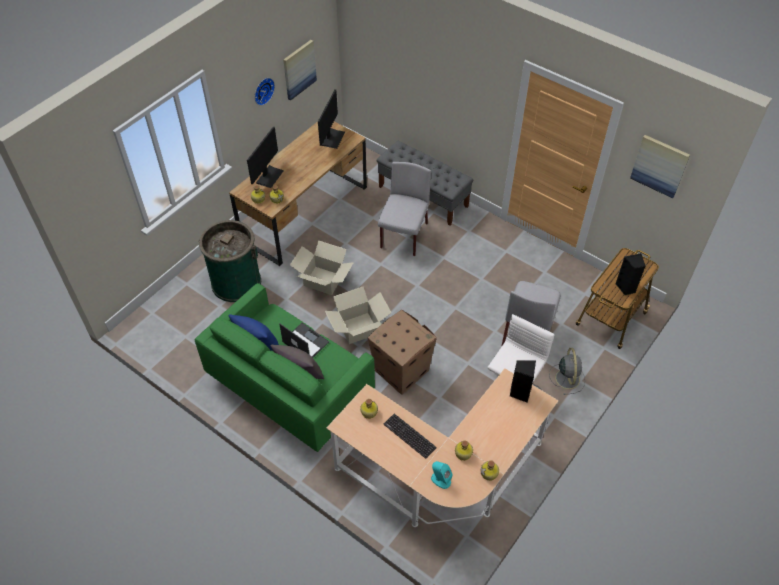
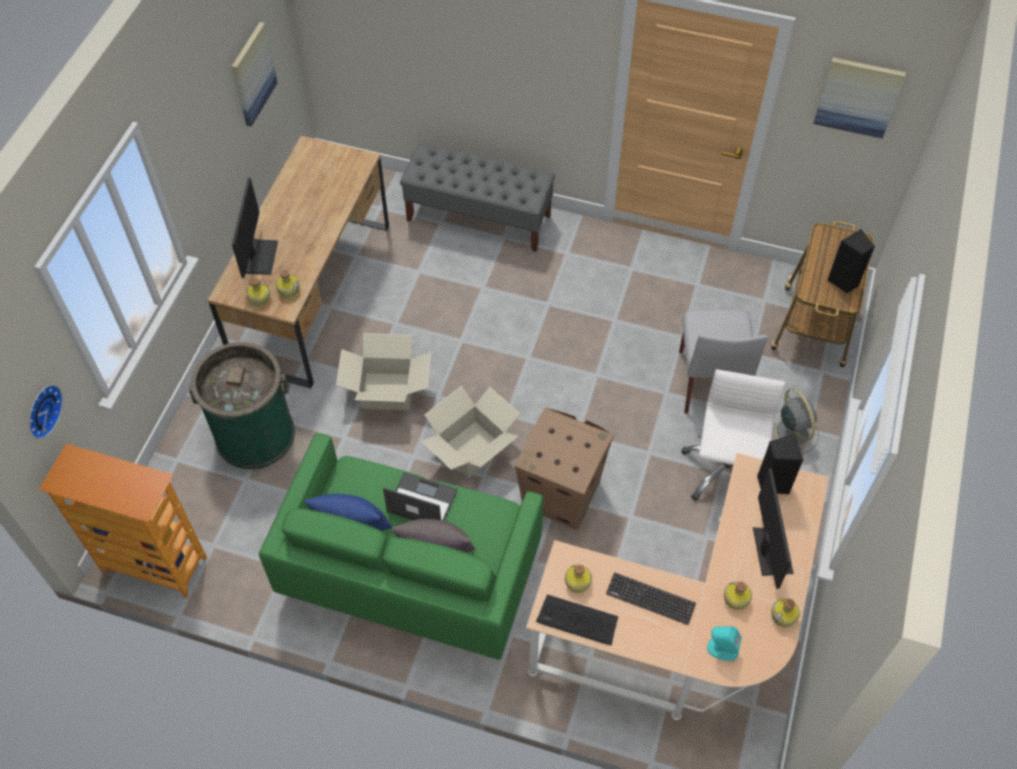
camera: 20 degrees left, 5 degrees up
wall clock [255,78,275,106] -> wall clock moved to [29,385,63,439]
monitor [318,89,345,149] -> monitor moved to [753,468,794,589]
grey chair [378,162,431,256] -> none
none -> bookcase [39,444,207,598]
none -> keyboard [536,595,618,645]

